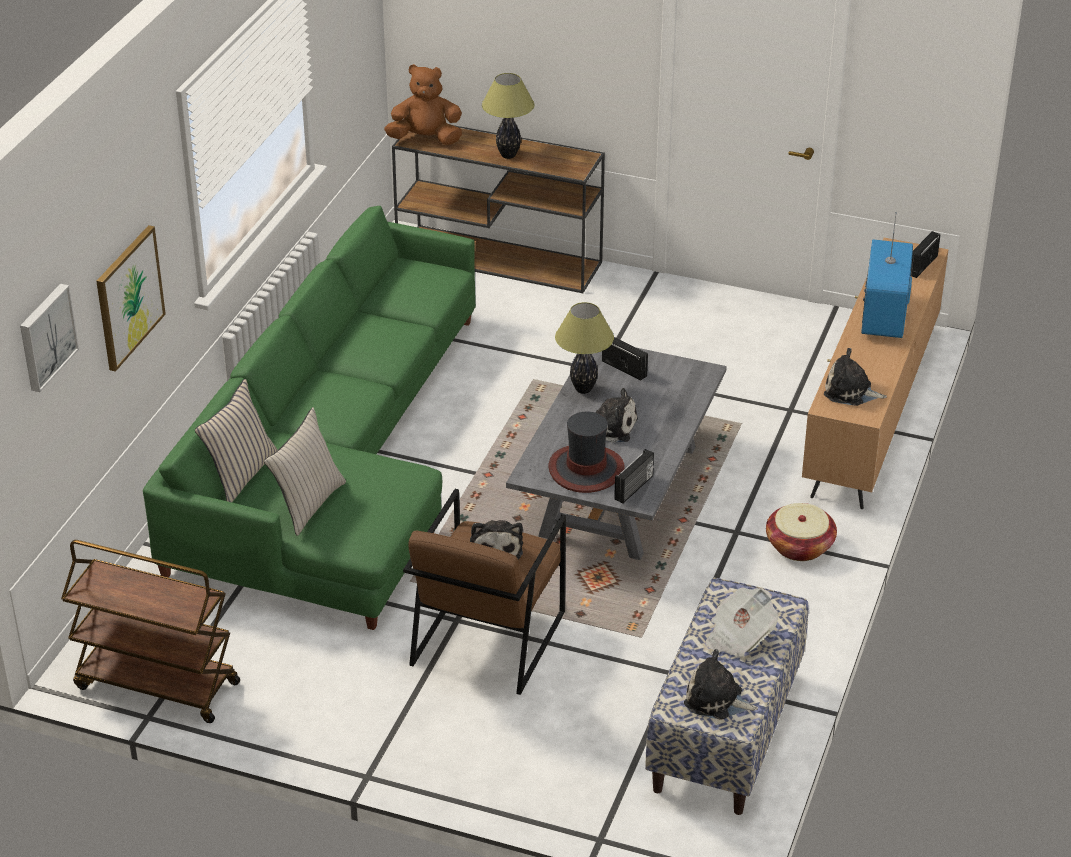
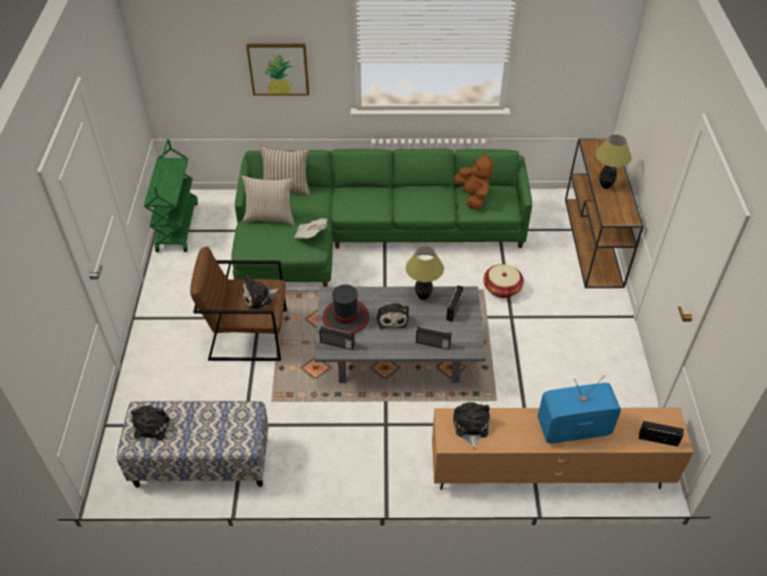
camera: 70 degrees right, 10 degrees up
picture [20,284,79,392] -> none
brown cart [61,540,240,723] -> green cart [144,139,198,252]
brown plush toy [384,64,462,145] -> brown plush toy moved to [454,153,493,209]
newspaper [705,587,778,657] -> newspaper moved to [294,218,328,239]
basket [766,503,837,561] -> basket moved to [483,264,524,298]
none -> radio [416,326,452,350]

